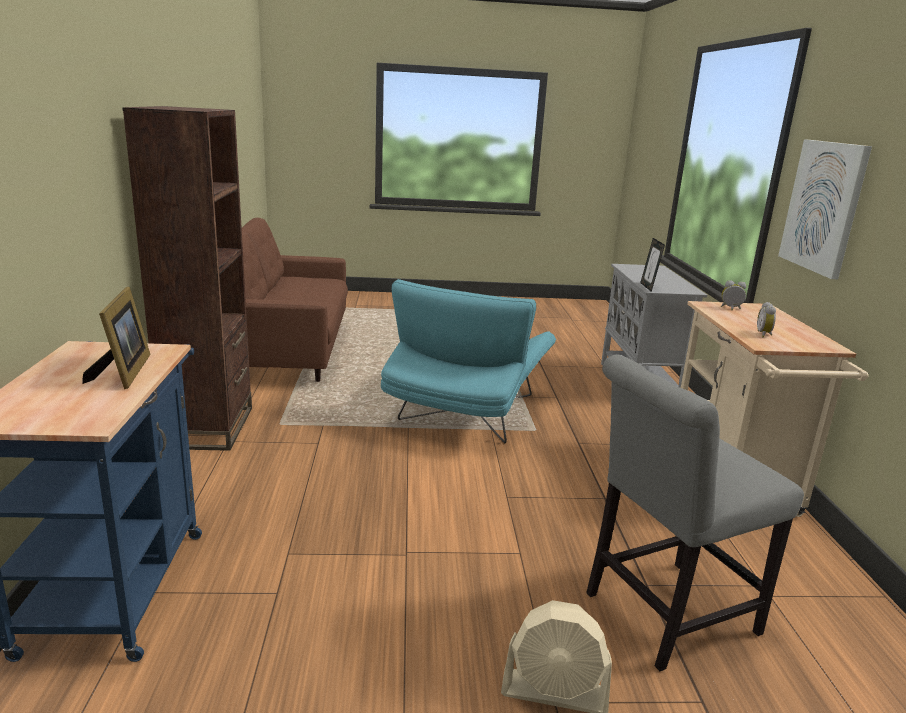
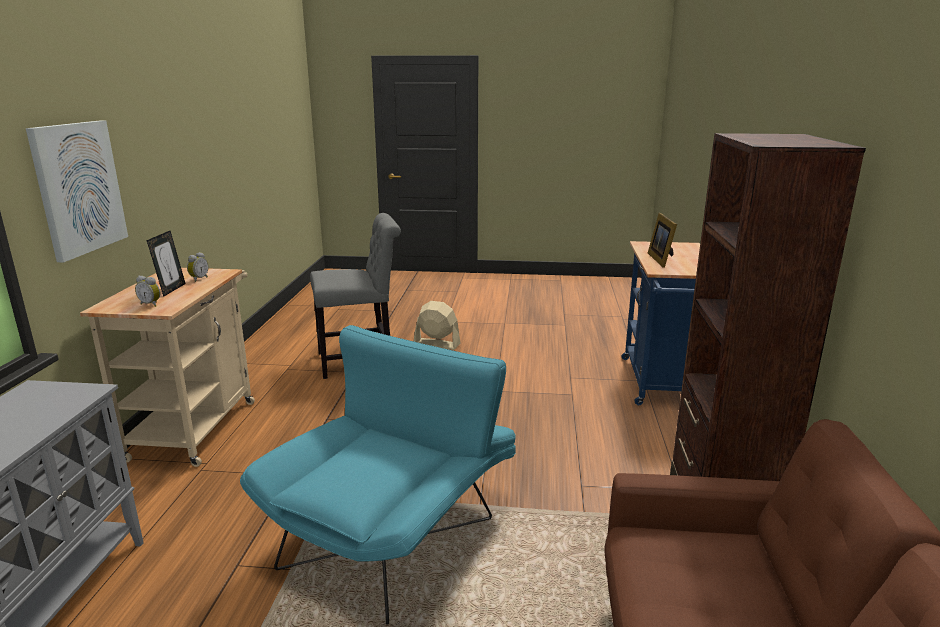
camera: 170 degrees left, 0 degrees up
picture frame [640,238,665,292] -> picture frame moved to [147,231,186,297]

